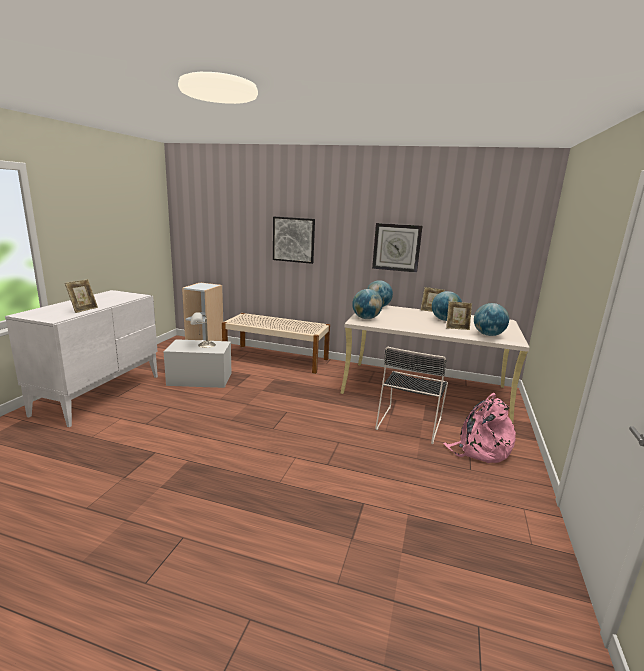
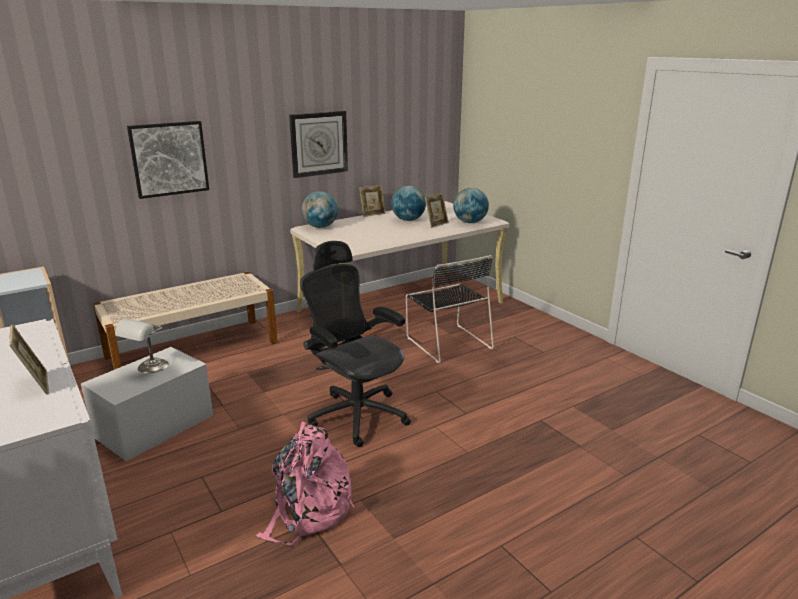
camera: 50 degrees left, 5 degrees up
globe [352,289,383,319] -> none
pink backpack [443,393,516,463] -> pink backpack moved to [256,421,354,545]
none -> office chair [300,241,411,447]

